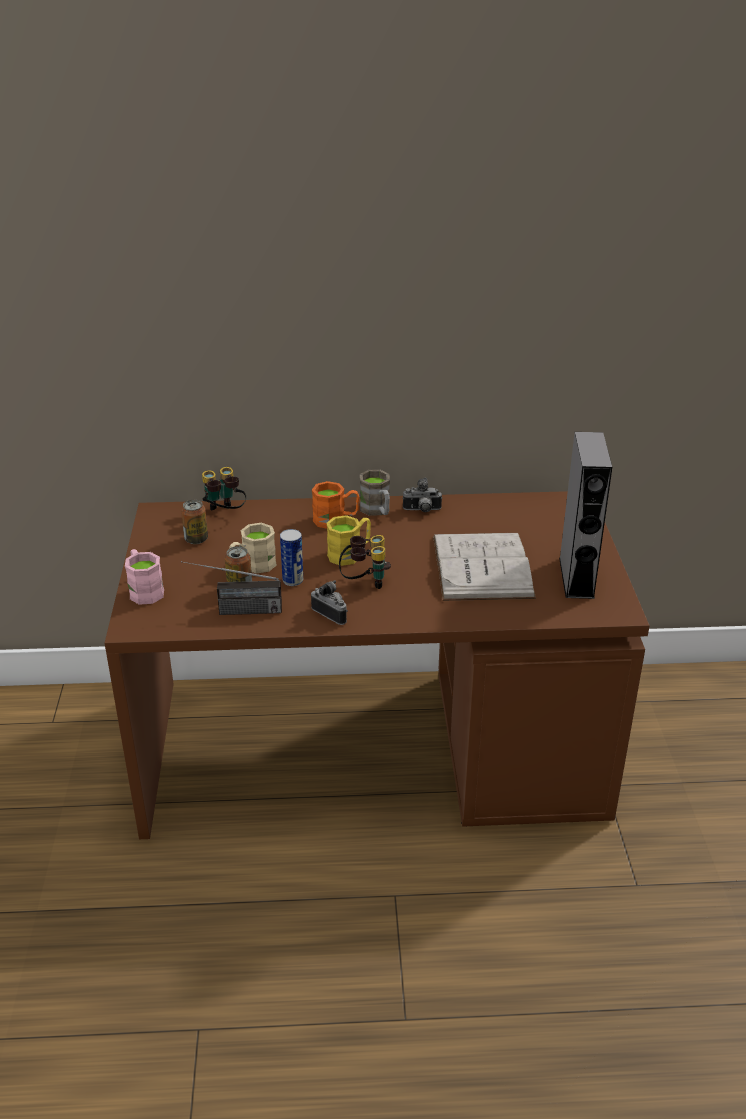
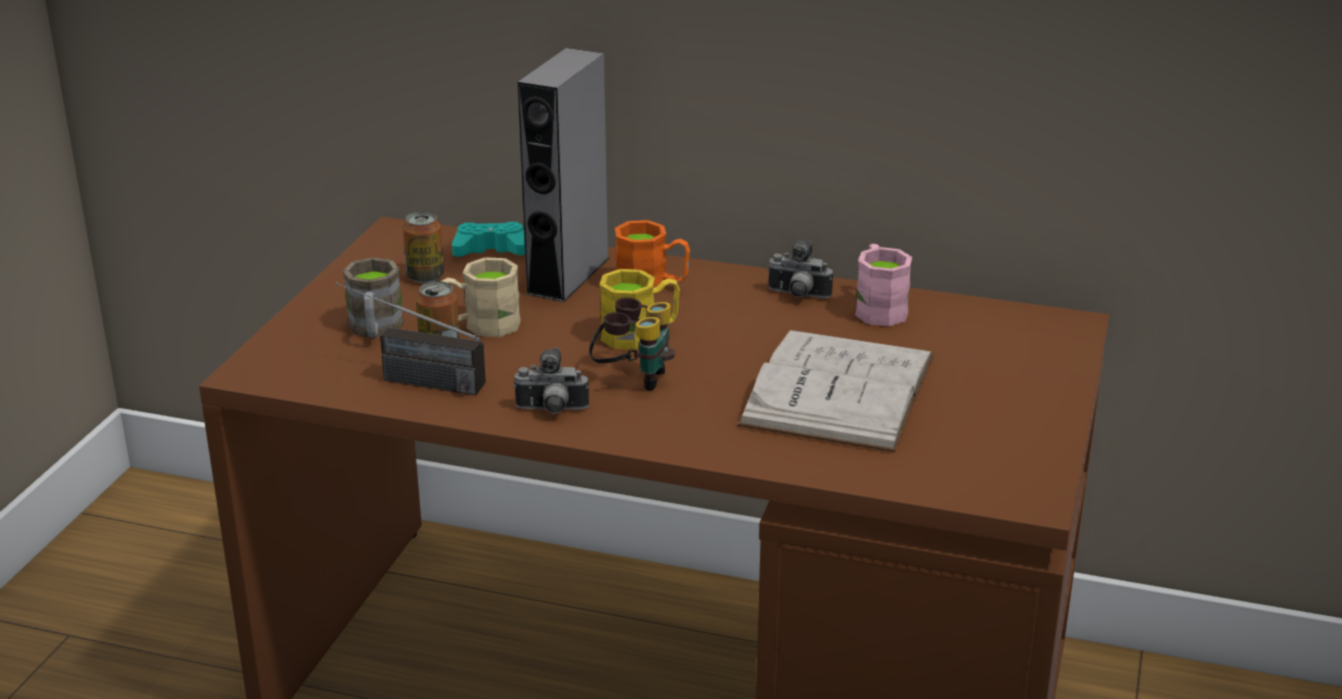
camera: 20 degrees right, 5 degrees down
pink mug [125,549,164,605] -> pink mug moved to [855,244,912,327]
binoculars [202,467,246,510] -> turquoise game controller [452,222,525,257]
can [280,529,303,586] -> none
camera [311,580,348,625] -> camera turned 120 degrees clockwise [513,347,589,414]
brown mug [360,470,390,516] -> brown mug moved to [343,257,404,338]
grey speaker [559,432,612,599] -> grey speaker moved to [518,48,609,302]

